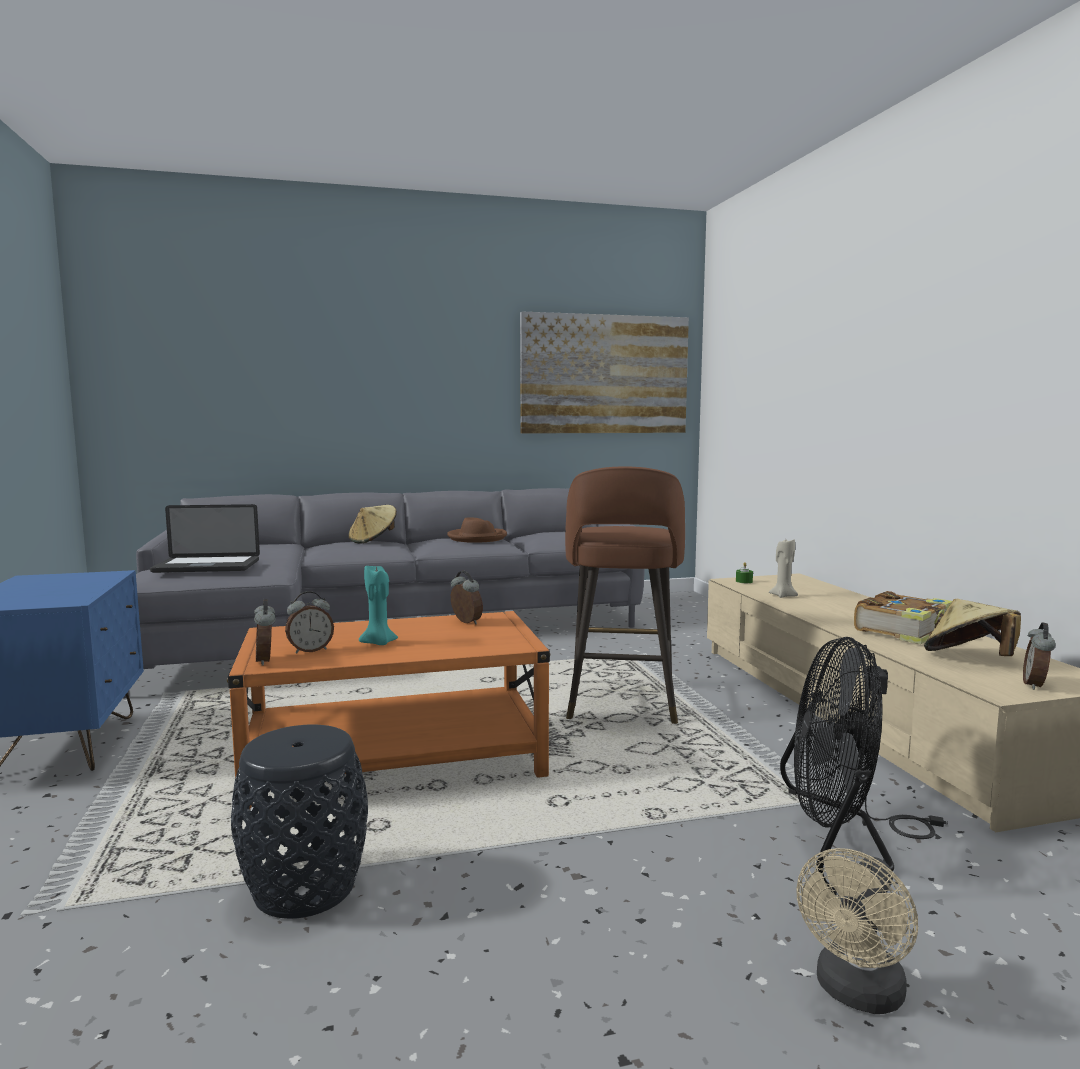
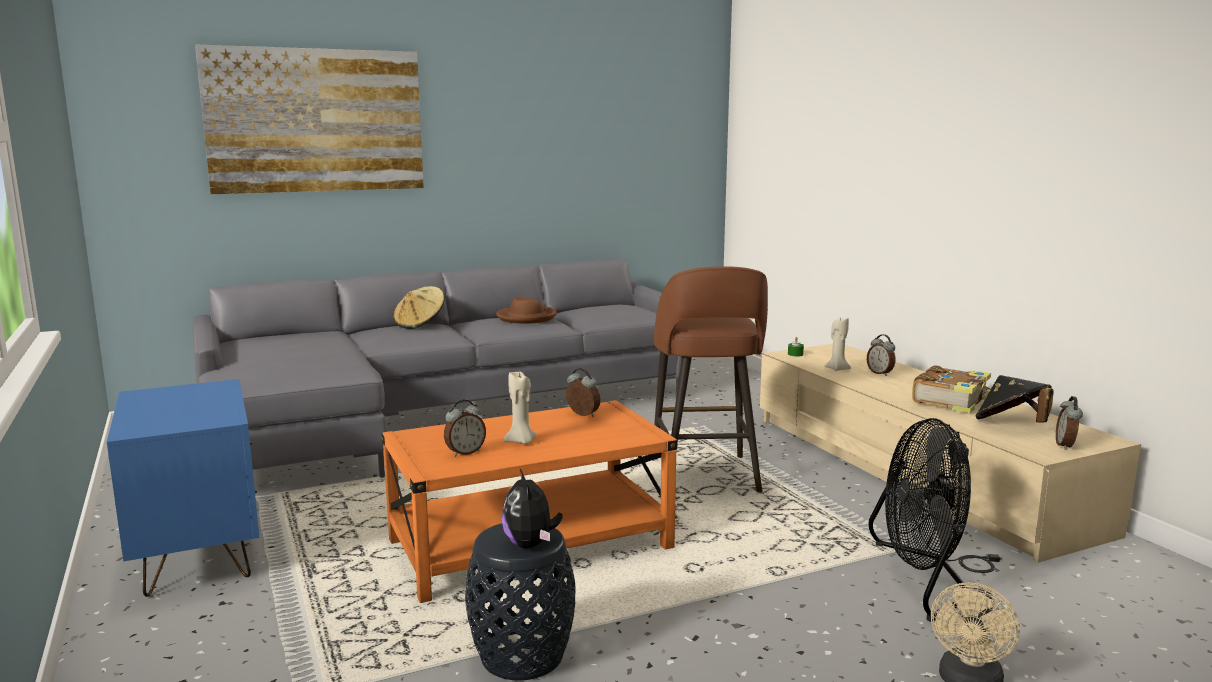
camera: 10 degrees left, 5 degrees up
laptop [150,504,260,573] -> none
alarm clock [254,599,276,666] -> alarm clock moved to [867,334,896,376]
turquoise candle [359,563,398,645] -> beige candle [504,371,537,444]
picture [520,312,689,434] -> picture moved to [195,44,424,194]
beige hat [924,599,1021,656] -> black hat [976,375,1054,423]
none -> plush toy [502,469,563,548]

